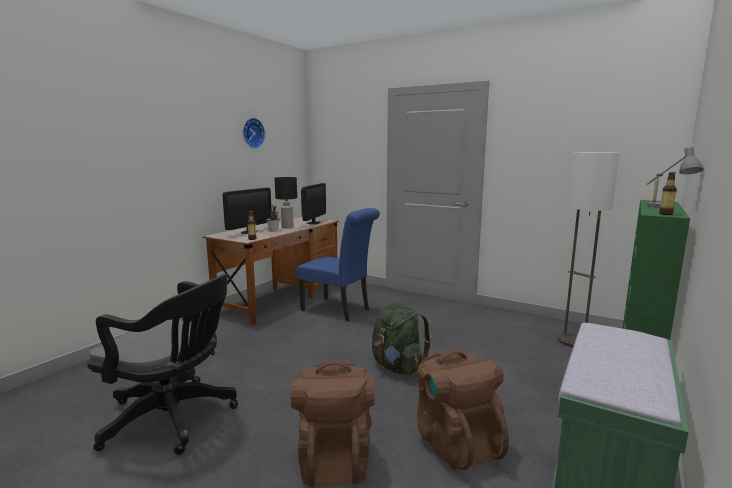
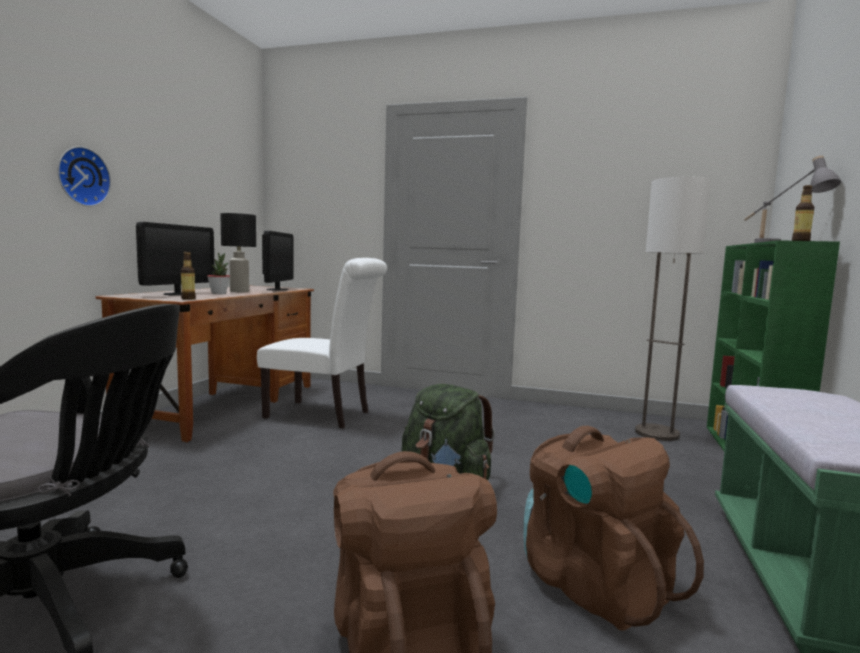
camera: 15 degrees left, 5 degrees down
wall clock [243,118,265,149] -> wall clock moved to [58,146,111,206]
blue chair [296,208,380,321] -> white chair [257,258,387,428]

